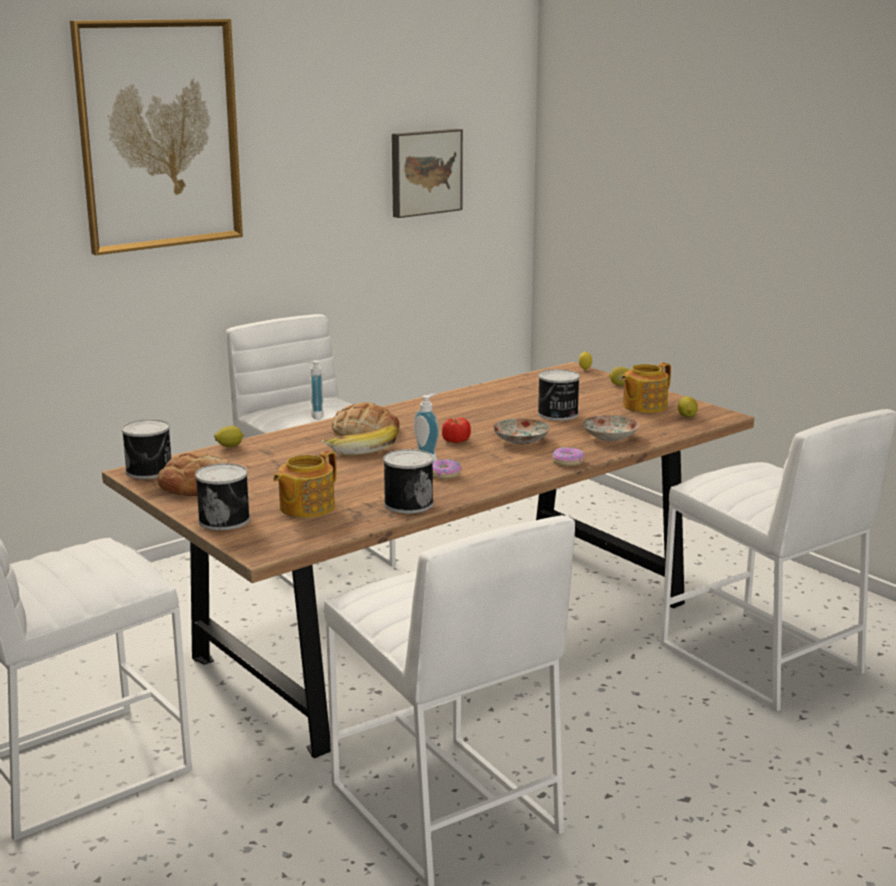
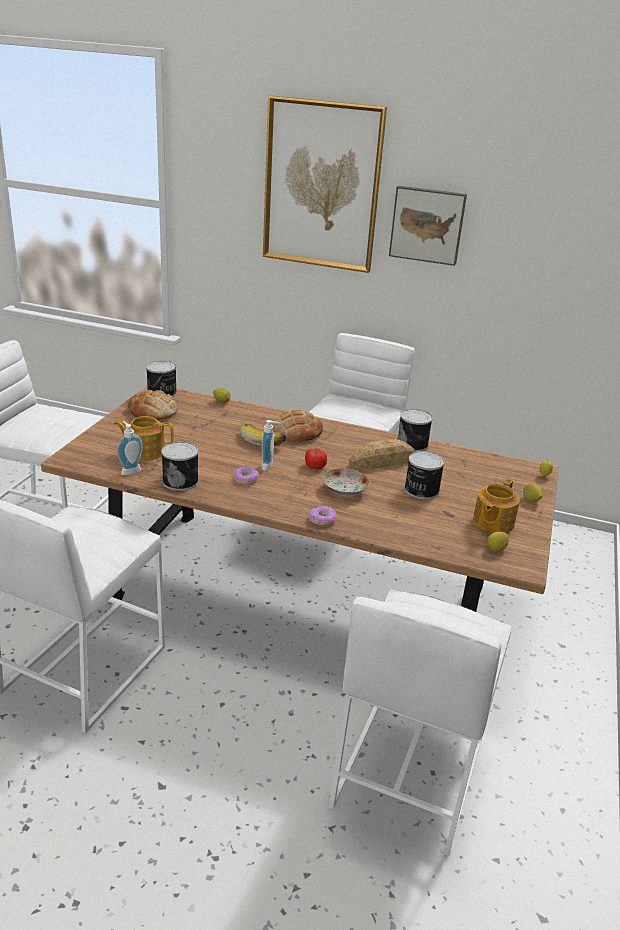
camera: 55 degrees right, 10 degrees up
can [195,463,250,530] -> can moved to [398,409,433,451]
soap dispenser [304,361,324,420] -> soap dispenser moved to [117,421,143,475]
picture [392,129,463,218] -> picture moved to [389,186,467,266]
plate [583,415,639,441] -> none
teapot [621,362,671,413] -> teapot turned 75 degrees counterclockwise [473,479,520,533]
none -> bread [349,439,416,469]

